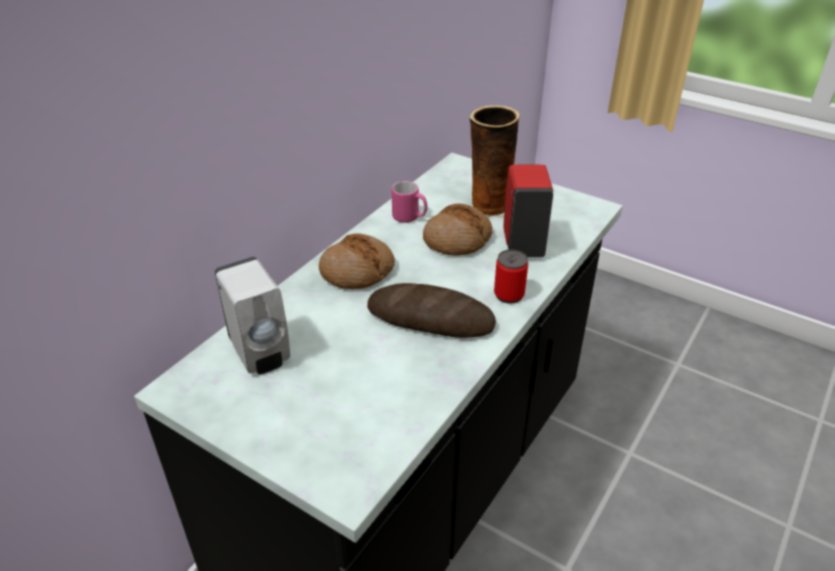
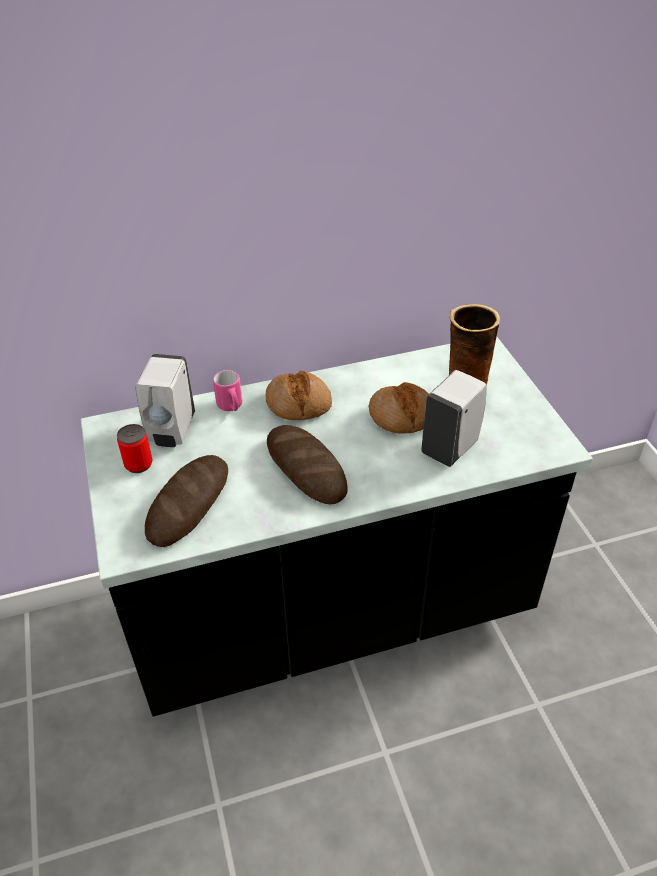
camera: 40 degrees right, 5 degrees up
pink mug [392,181,428,223] -> pink mug moved to [213,370,242,411]
can [494,250,528,304] -> can moved to [117,424,153,473]
red soap dispenser [503,164,553,257] -> white soap dispenser [421,370,487,467]
none -> bread [145,455,228,547]

